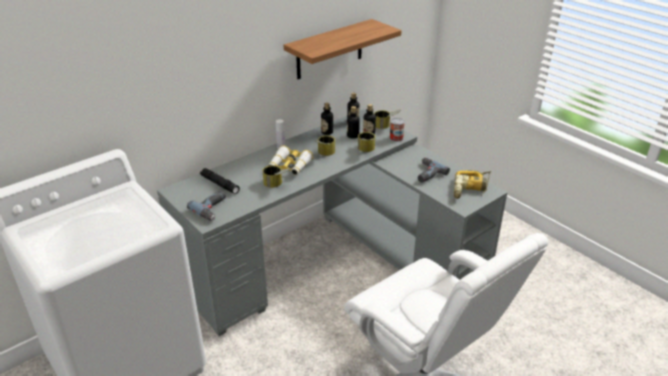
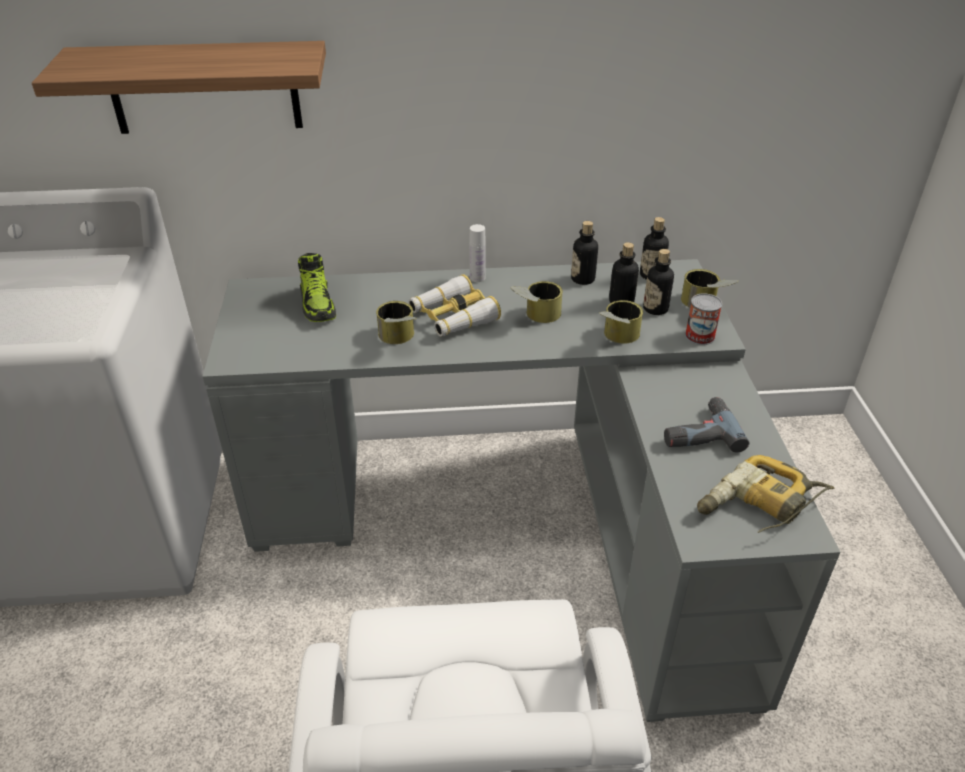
camera: 35 degrees right, 5 degrees up
power drill [187,190,226,221] -> none
black flashlight [200,168,240,194] -> shoe [298,253,336,322]
shelf [284,19,401,79] -> shelf moved to [32,41,326,134]

